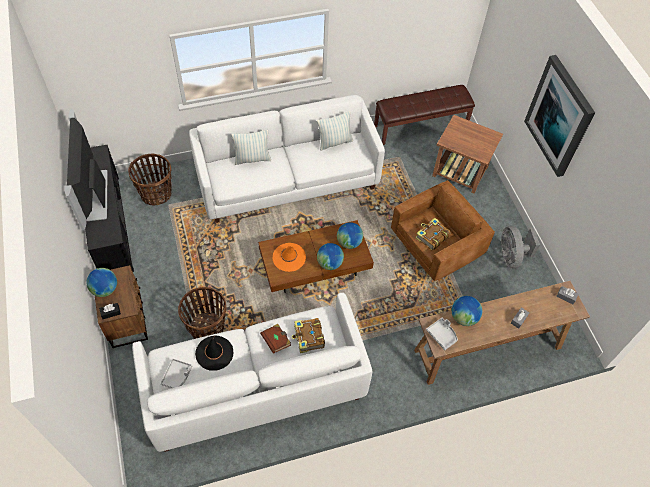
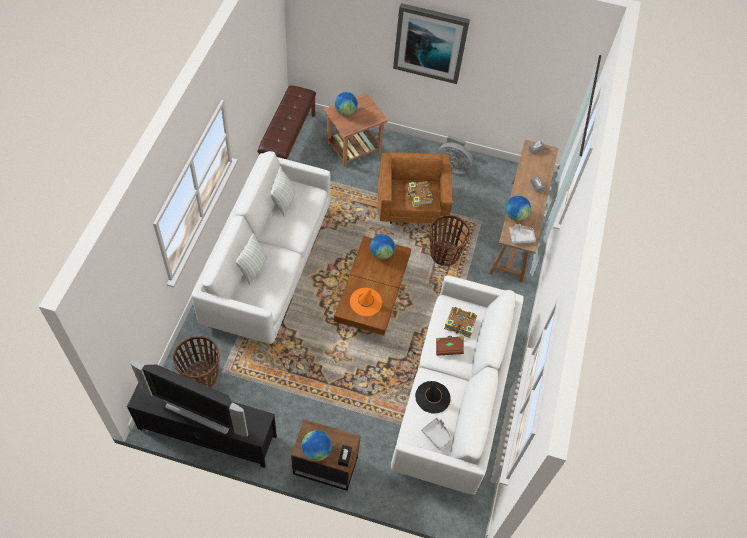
camera: 60 degrees left, 0 degrees up
basket [178,287,227,339] -> basket moved to [429,215,470,266]
globe [317,243,344,270] -> globe moved to [335,92,358,116]

